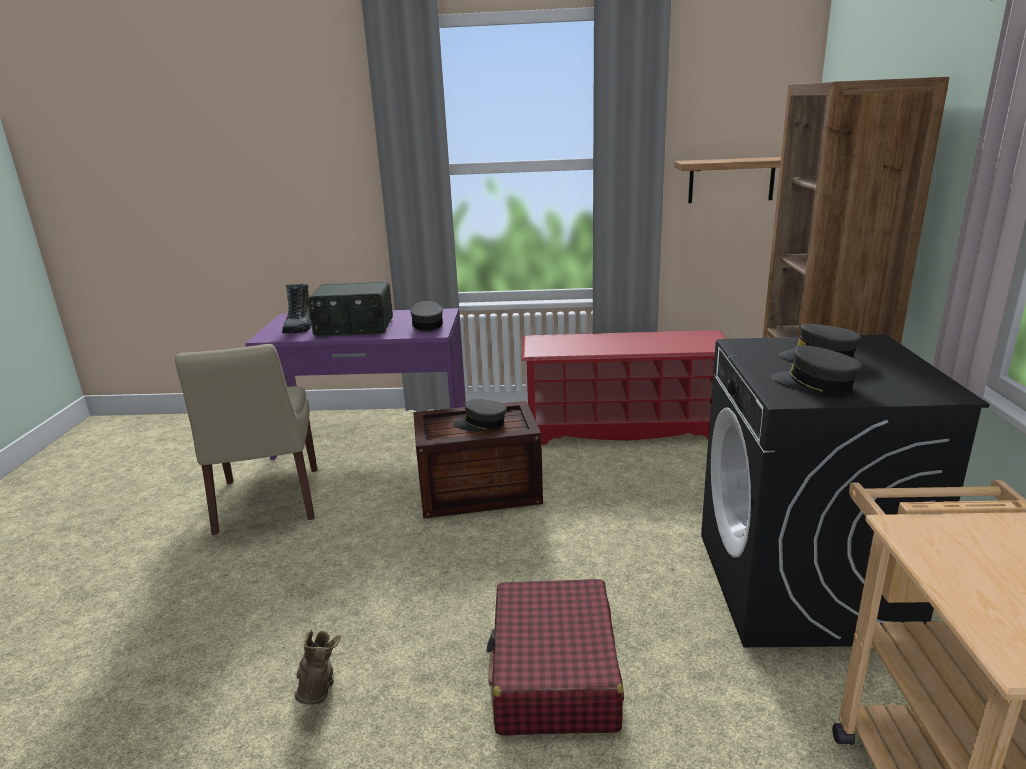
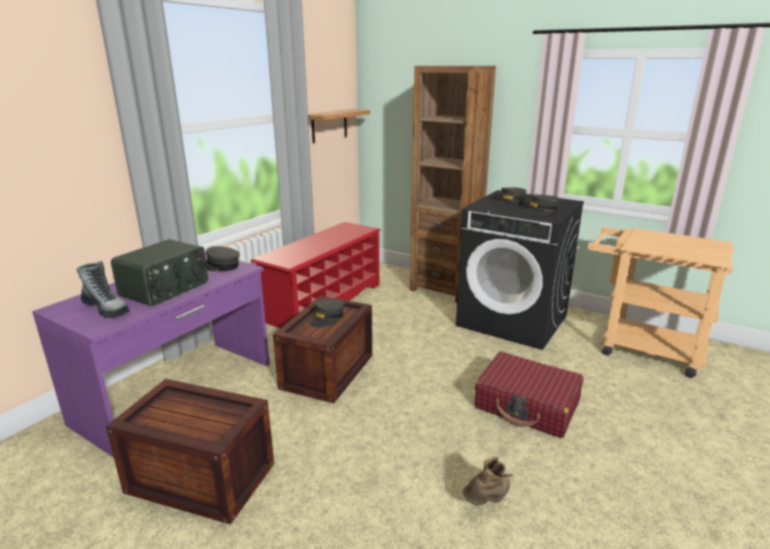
camera: 60 degrees left, 0 degrees up
beige chair [175,344,317,535] -> crate [106,379,274,524]
brown boot [295,630,341,705] -> brown boot turned 120 degrees clockwise [463,456,513,505]

